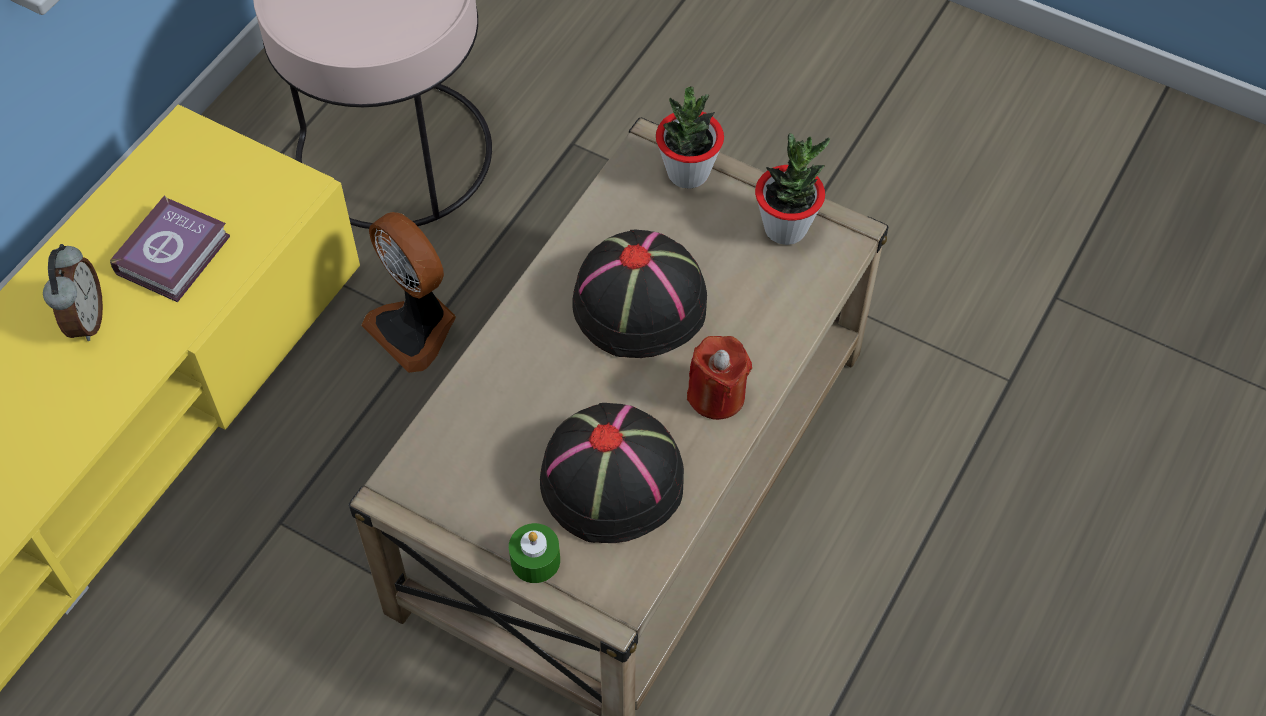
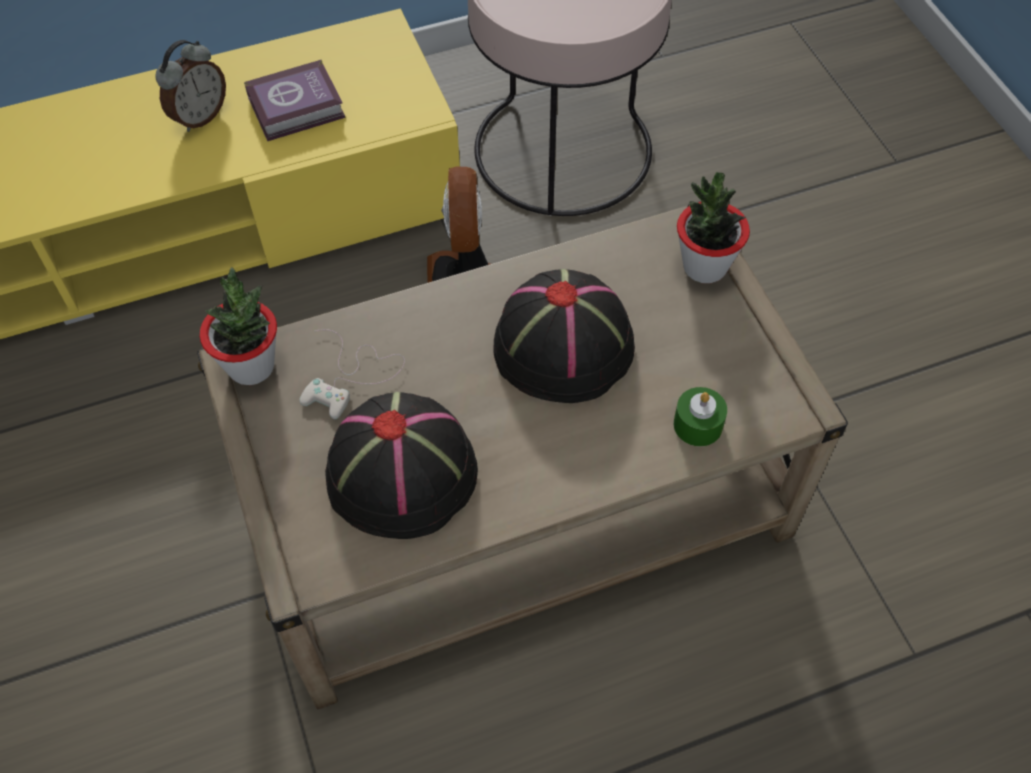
camera: 40 degrees right, 0 degrees up
green candle [509,523,560,583] -> green candle moved to [674,387,727,446]
red candle [687,336,752,420] -> none
potted plant [755,133,830,245] -> potted plant moved to [200,268,277,385]
none -> white game controller [299,329,405,419]

